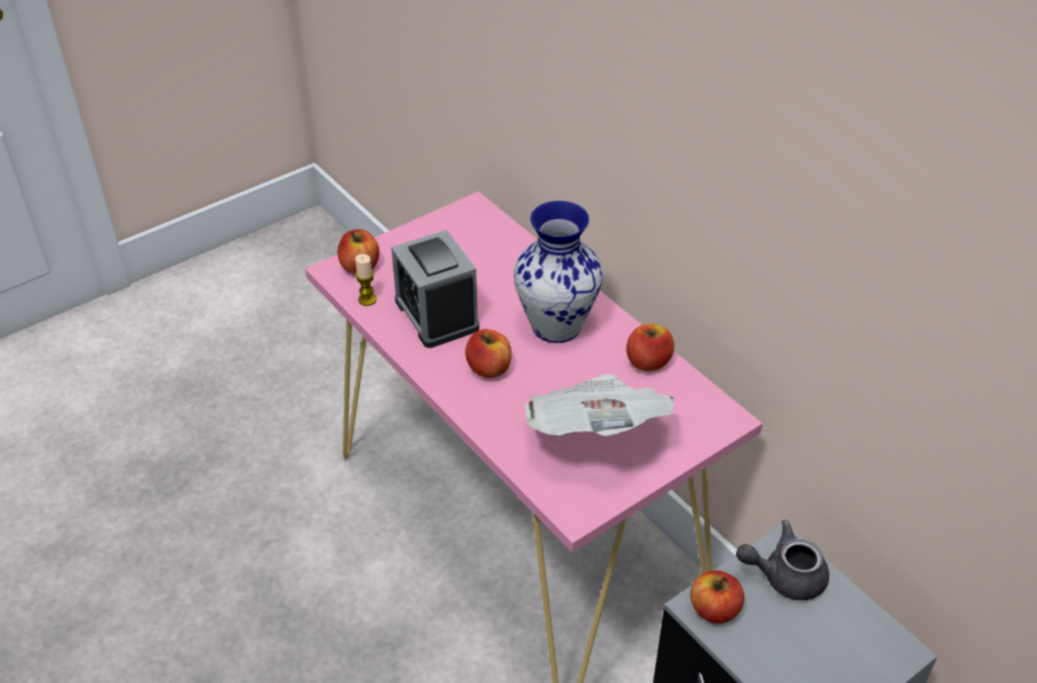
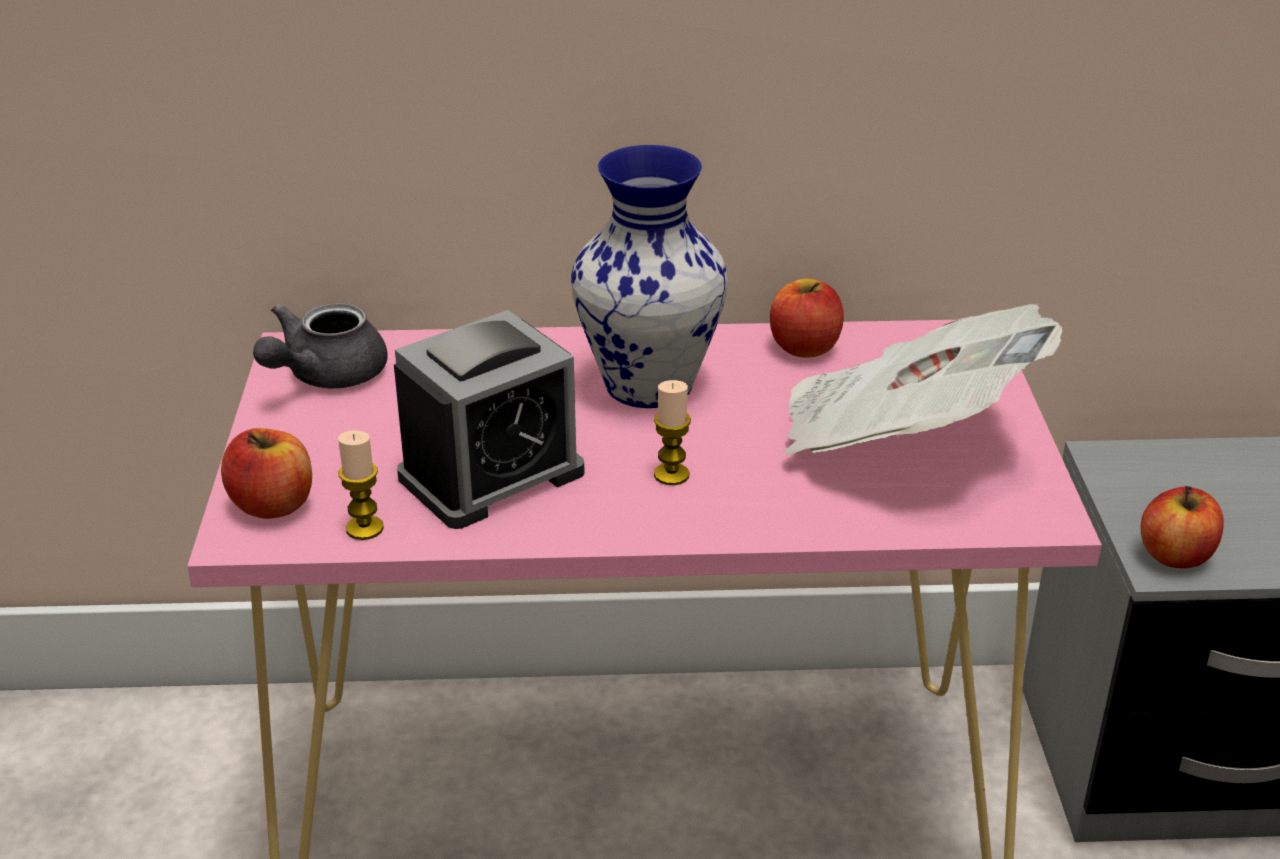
camera: 55 degrees left, 10 degrees down
alarm clock [391,230,479,348] -> alarm clock turned 45 degrees counterclockwise [394,310,585,529]
apple [465,329,512,378] -> candle [654,380,691,485]
grey teapot [736,520,829,600] -> grey teapot moved to [253,303,387,388]

